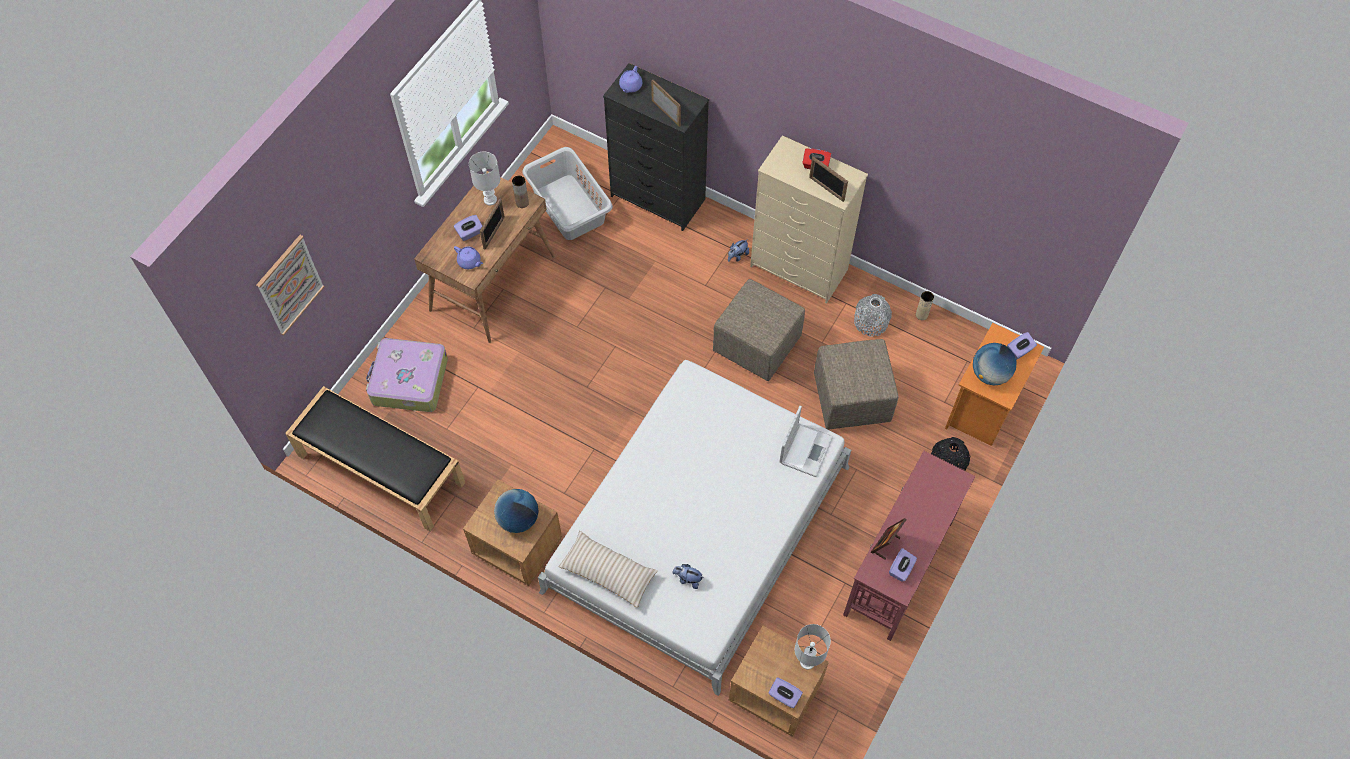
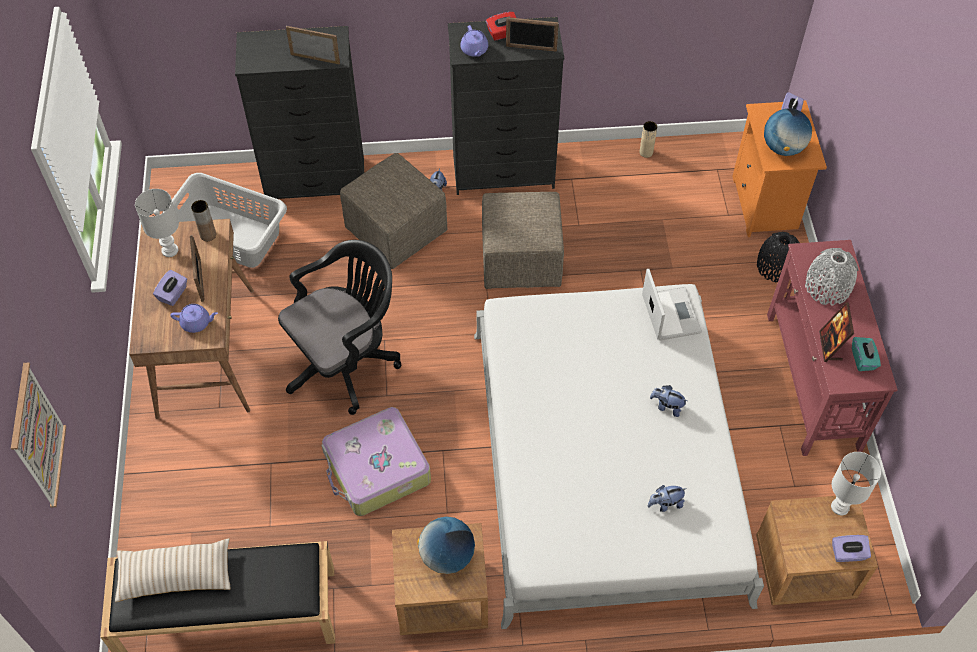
camera: 35 degrees left, 5 degrees down
suitcase [366,338,448,412] -> suitcase moved to [322,407,431,516]
beige pillow [558,531,658,608] -> beige pillow moved to [115,538,230,602]
purple teapot [619,66,642,93] -> purple teapot moved to [460,25,488,57]
beige dresser [750,135,868,303] -> black dresser [448,17,564,195]
beige ottoman [814,339,899,430] -> beige ottoman moved to [340,153,447,269]
grey vase [854,294,892,337] -> grey vase moved to [805,248,859,306]
purple tissue box [889,548,917,582] -> turquoise tissue box [852,337,881,371]
none -> black office chair [278,240,401,415]
none -> plush toy [650,385,687,417]

